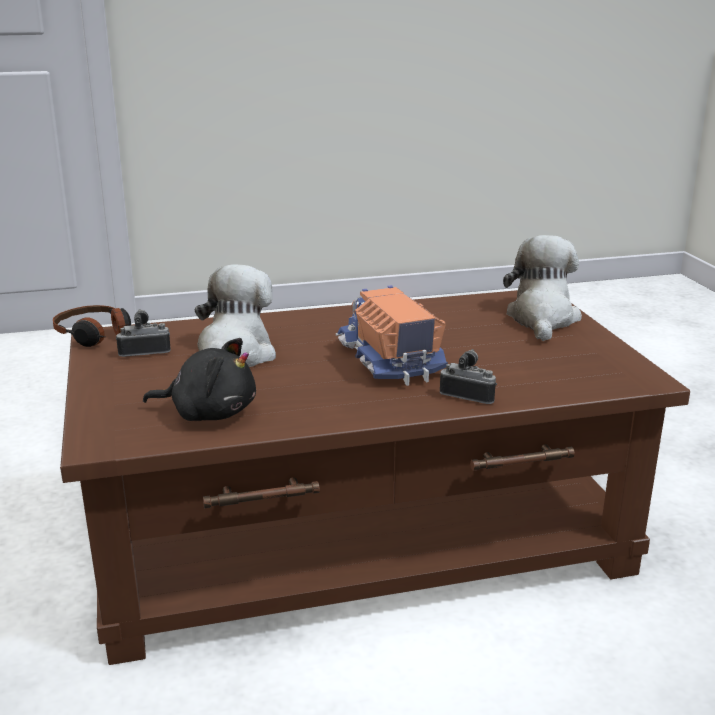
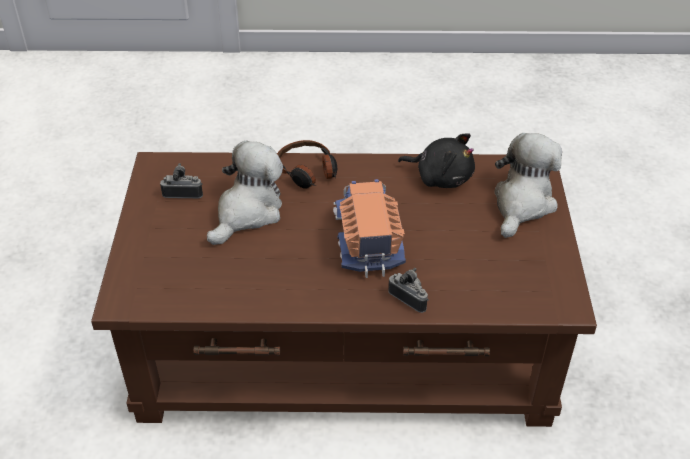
camera: 15 degrees right, 20 degrees up
headphones [53,305,131,347] -> headphones moved to [277,140,337,189]
black plush toy [143,338,256,421] -> black plush toy moved to [398,133,475,188]

